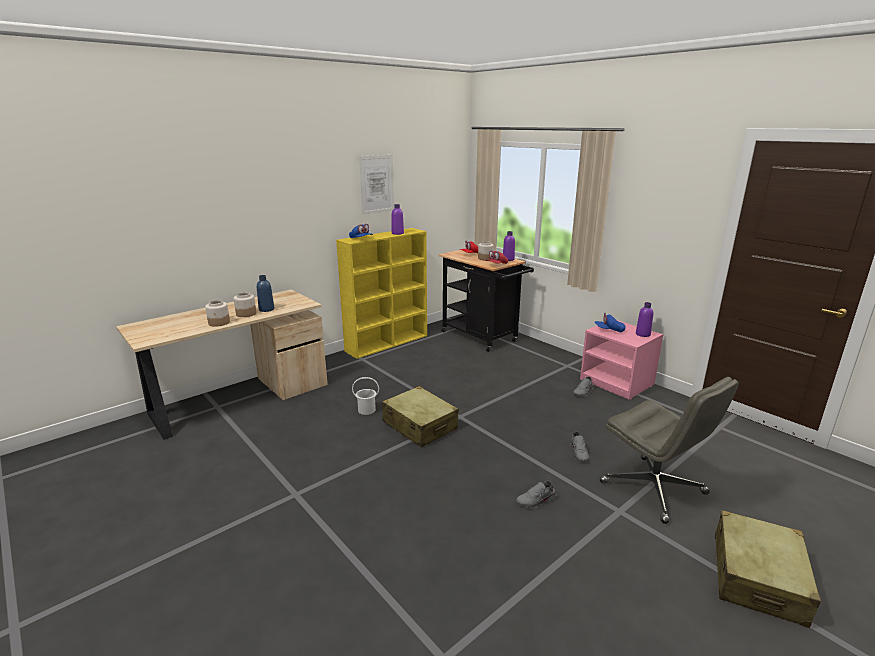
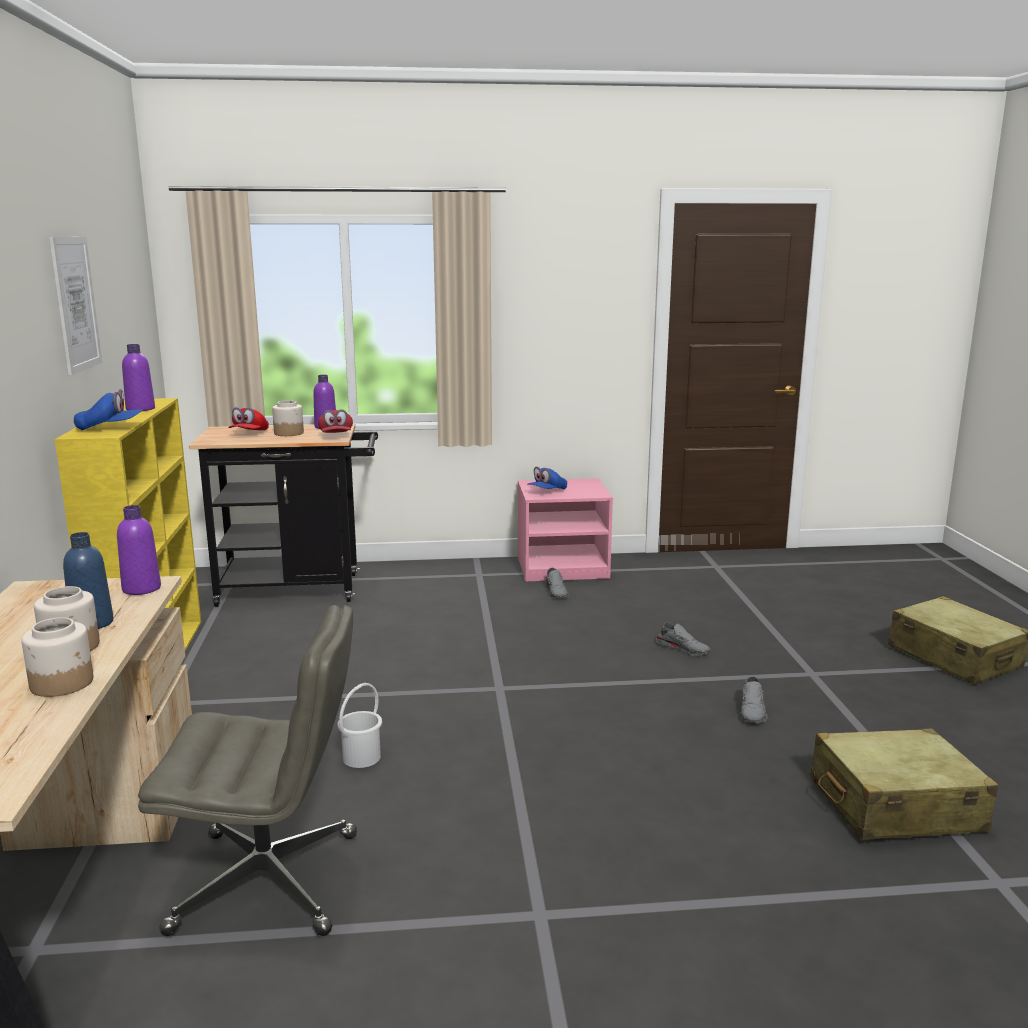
camera: 55 degrees left, 5 degrees down
beige suitcase [382,386,459,447] -> beige suitcase moved to [810,728,998,841]
grey office chair [600,377,739,524] -> grey office chair moved to [138,605,357,936]
purple bottle [636,302,653,337] -> purple bottle moved to [117,505,161,595]

